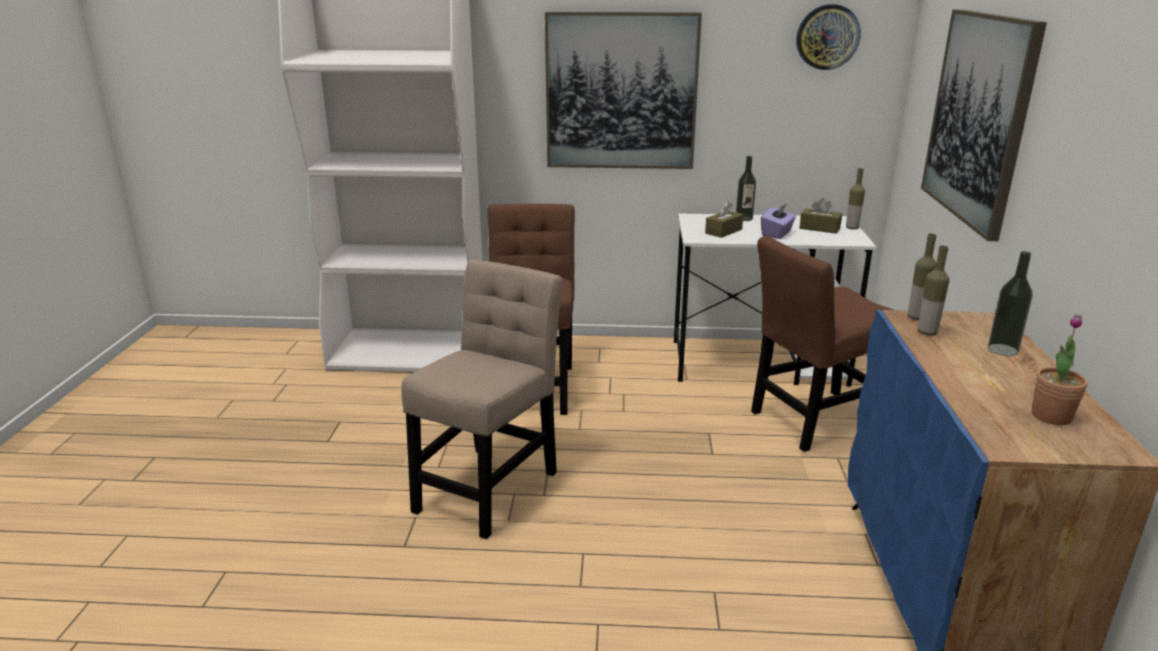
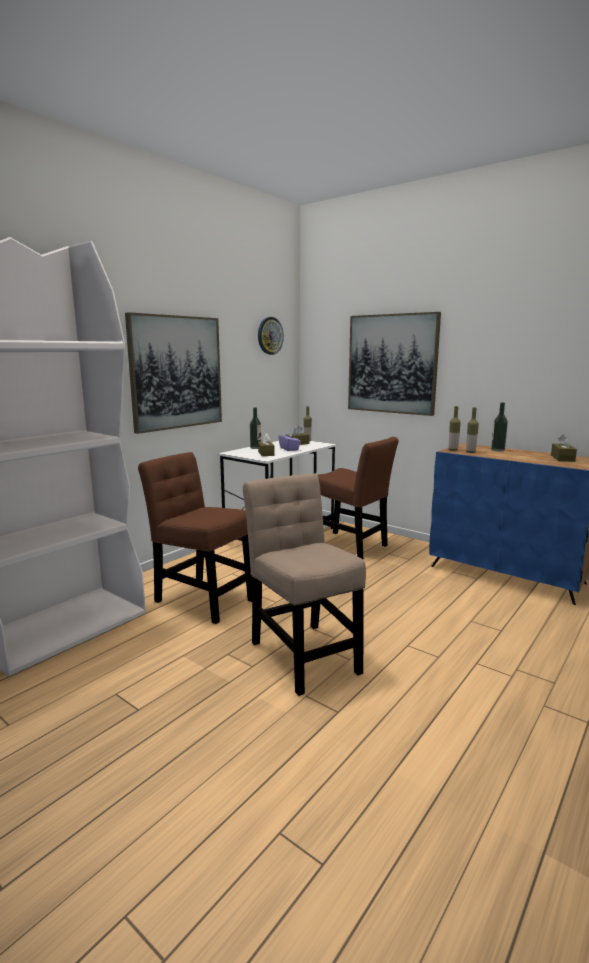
camera: 55 degrees left, 10 degrees down
brown chair [751,236,894,452] -> brown chair turned 60 degrees counterclockwise [318,437,399,559]
potted plant [1032,314,1088,425] -> brown tissue box [551,434,577,462]

